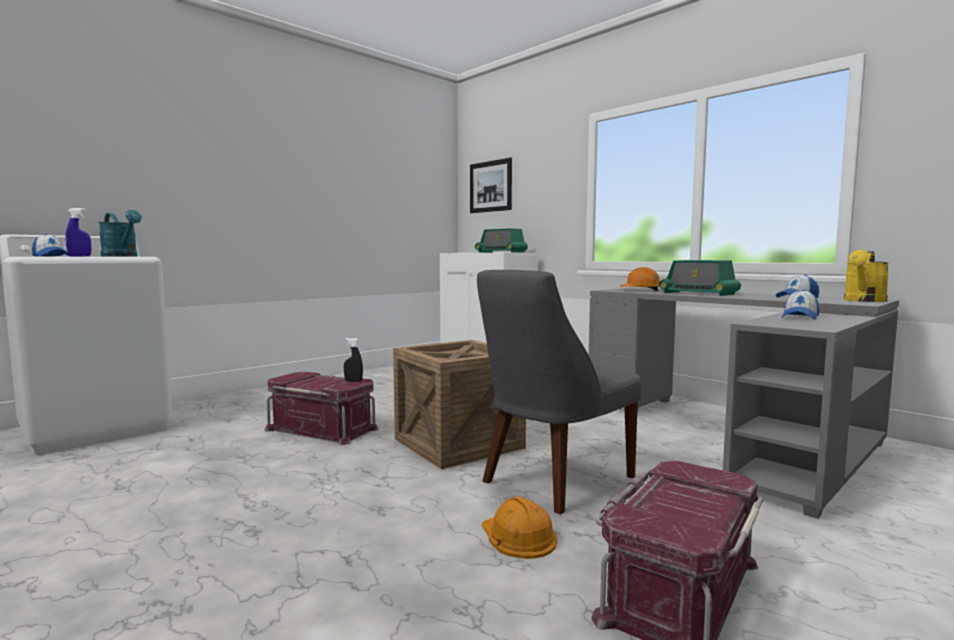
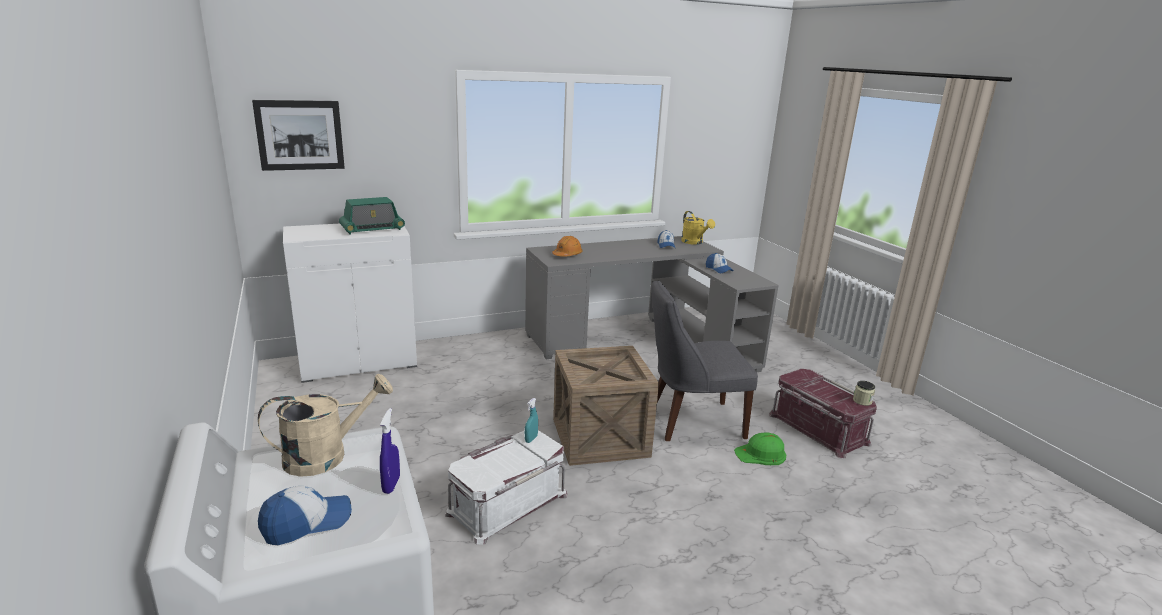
camera: 70 degrees left, 15 degrees up
turquoise watering can [99,210,142,257] -> beige watering can [258,374,393,477]
red storage box [265,372,379,445] -> white storage box [445,430,567,545]
black spray bottle [344,338,363,382] -> turquoise spray bottle [525,398,538,443]
grey chair [477,270,641,514] -> grey chair turned 105 degrees clockwise [651,281,758,441]
orange hard hat [482,496,558,559] -> green hard hat [734,432,786,465]
radio [659,260,741,296] -> none
none -> jar [853,381,875,406]

